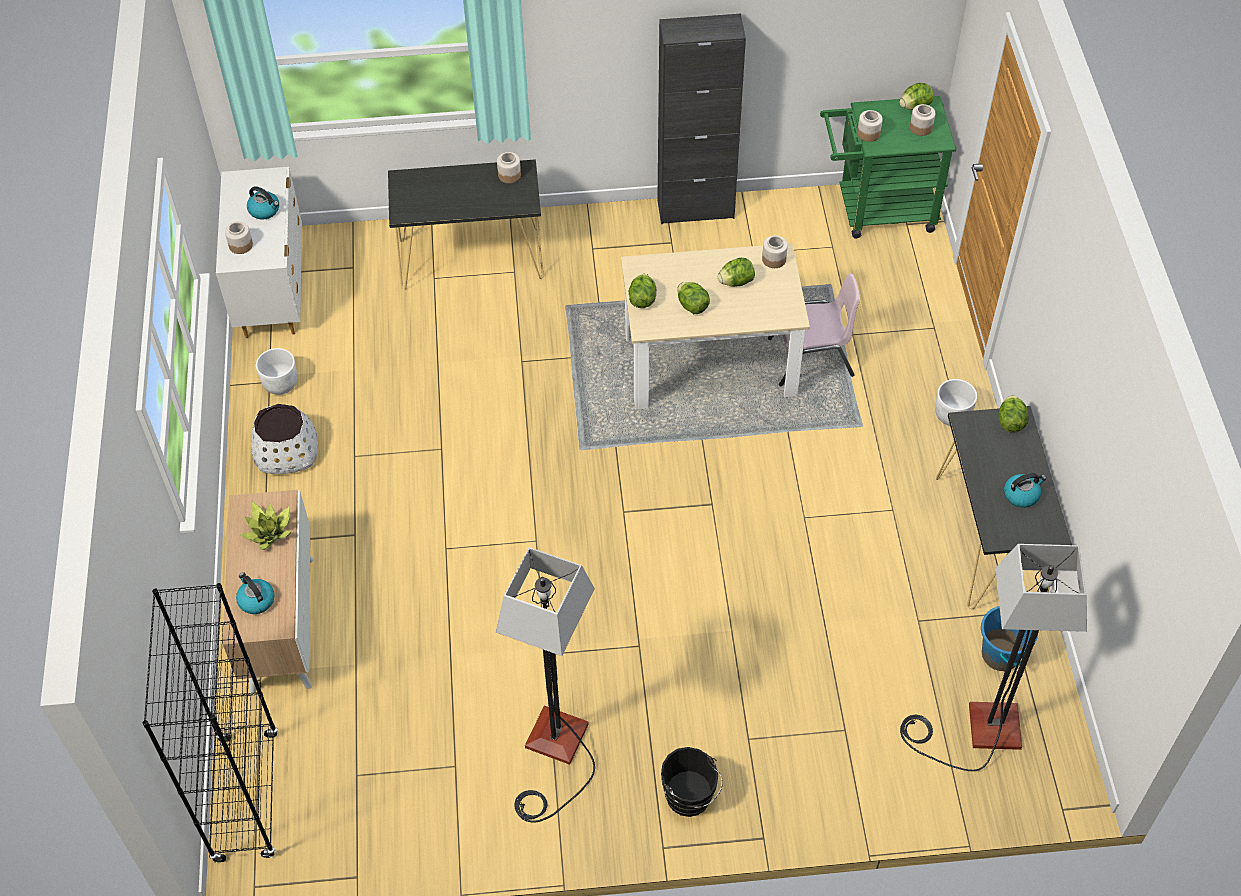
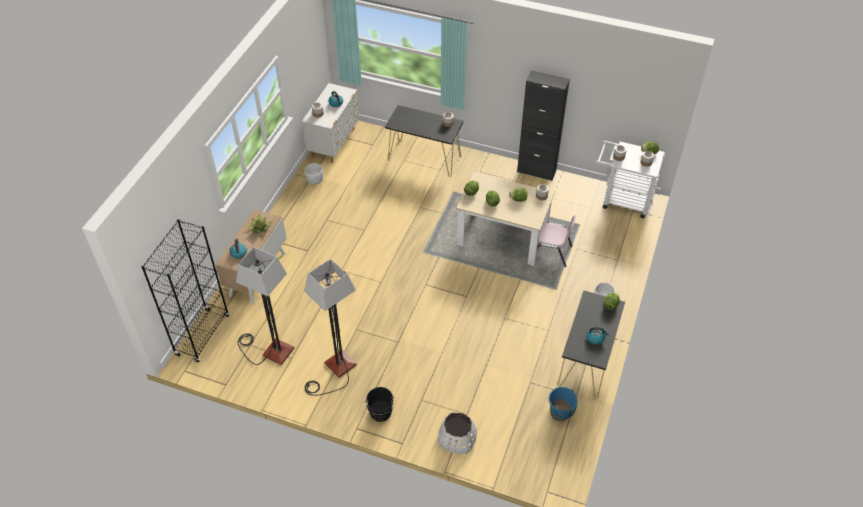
camera: 25 degrees right, 5 degrees down
white planter [251,404,318,474] -> white planter moved to [438,412,477,454]
green cart [820,96,956,239] -> white cart [595,141,665,218]
floor lamp [900,544,1087,771] -> floor lamp moved to [236,247,294,365]

